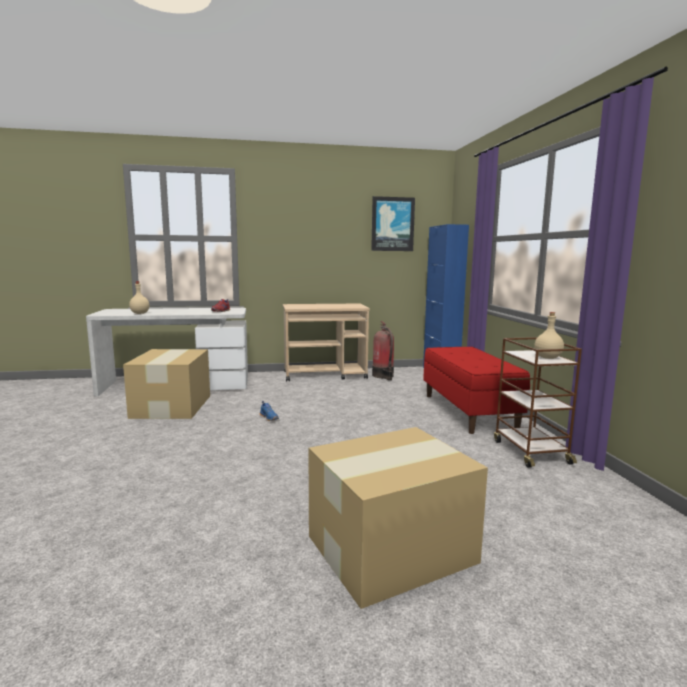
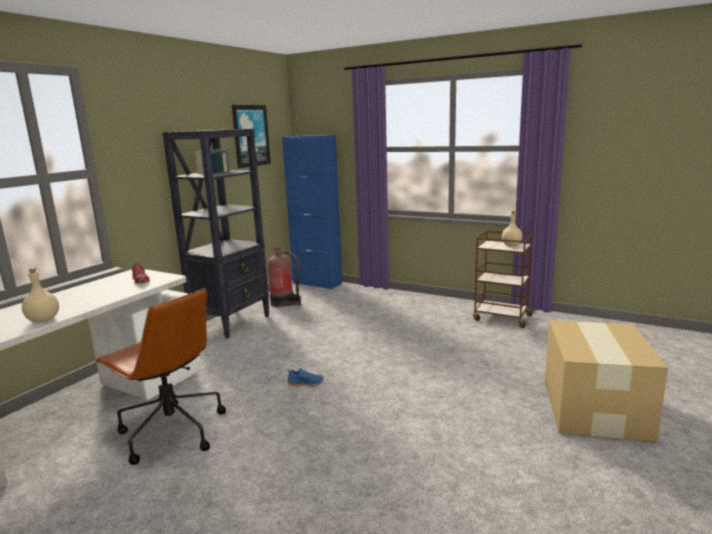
camera: 50 degrees left, 5 degrees up
cardboard box [123,349,210,419] -> brown office chair [94,288,226,465]
beige cart [283,304,370,382] -> black bookcase [162,129,270,339]
red bench [423,347,530,434] -> none

